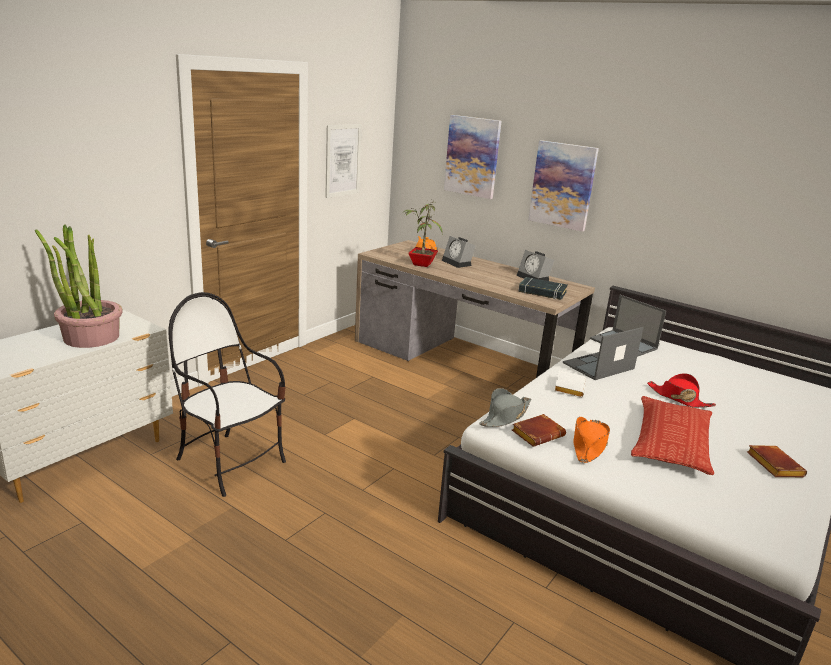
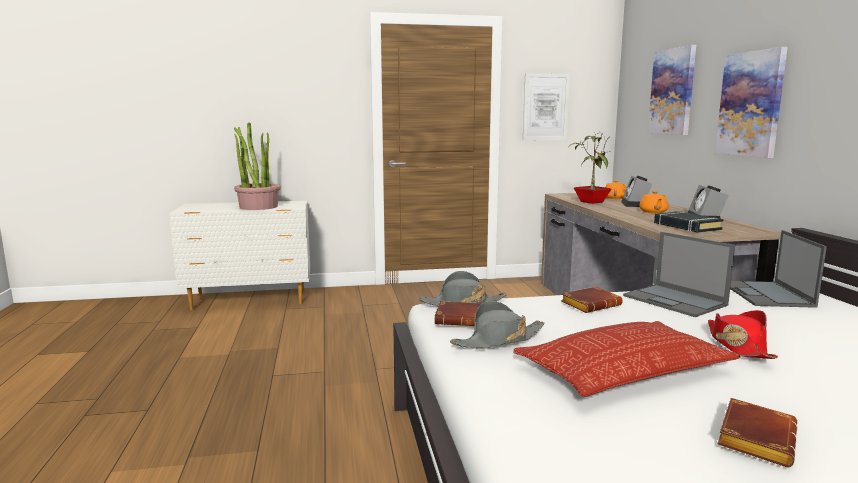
camera: 45 degrees right, 10 degrees down
chair [168,292,286,497] -> none
white book [554,370,586,398] -> brown book [561,287,623,313]
laptop [563,327,643,380] -> laptop turned 135 degrees counterclockwise [623,232,735,317]
orange hat [573,417,610,463] -> grey hat [450,301,545,349]
none -> orange teapot [639,191,669,213]

